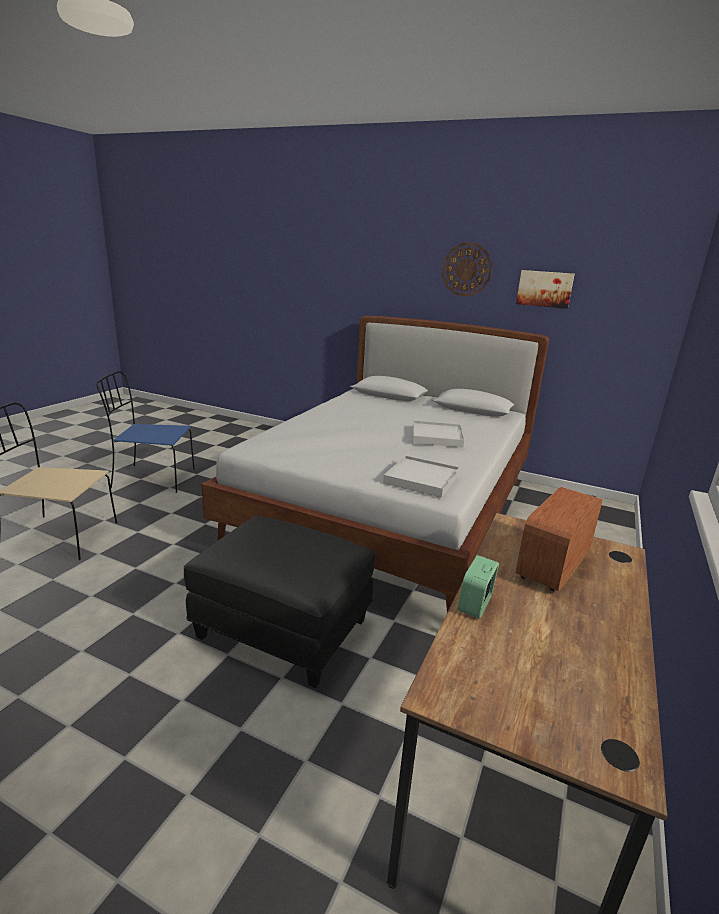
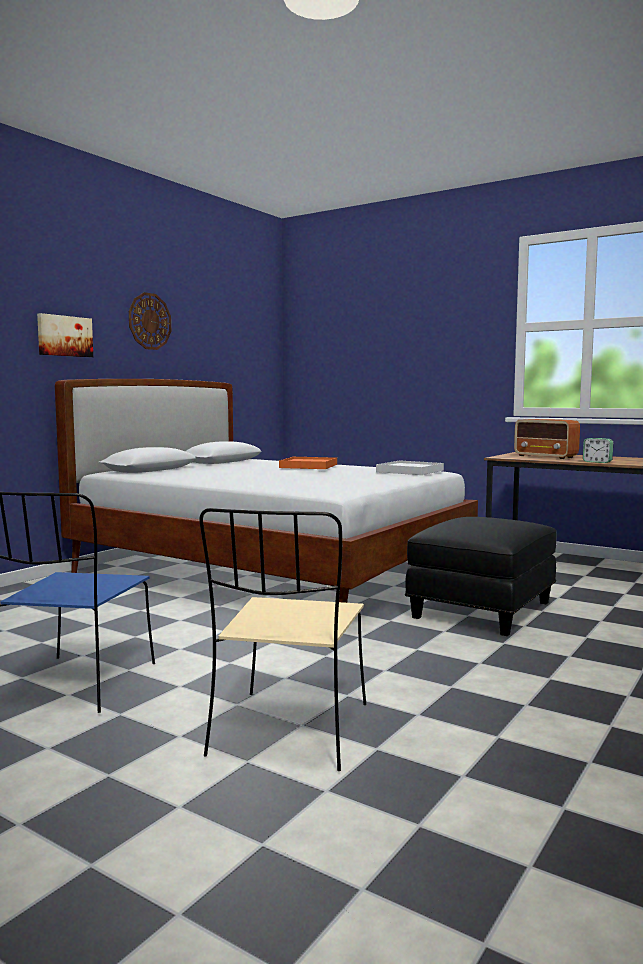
camera: 80 degrees left, 15 degrees down
white tray [413,421,464,448] -> orange tray [279,457,337,469]
picture [516,270,575,309] -> picture moved to [37,313,93,357]

